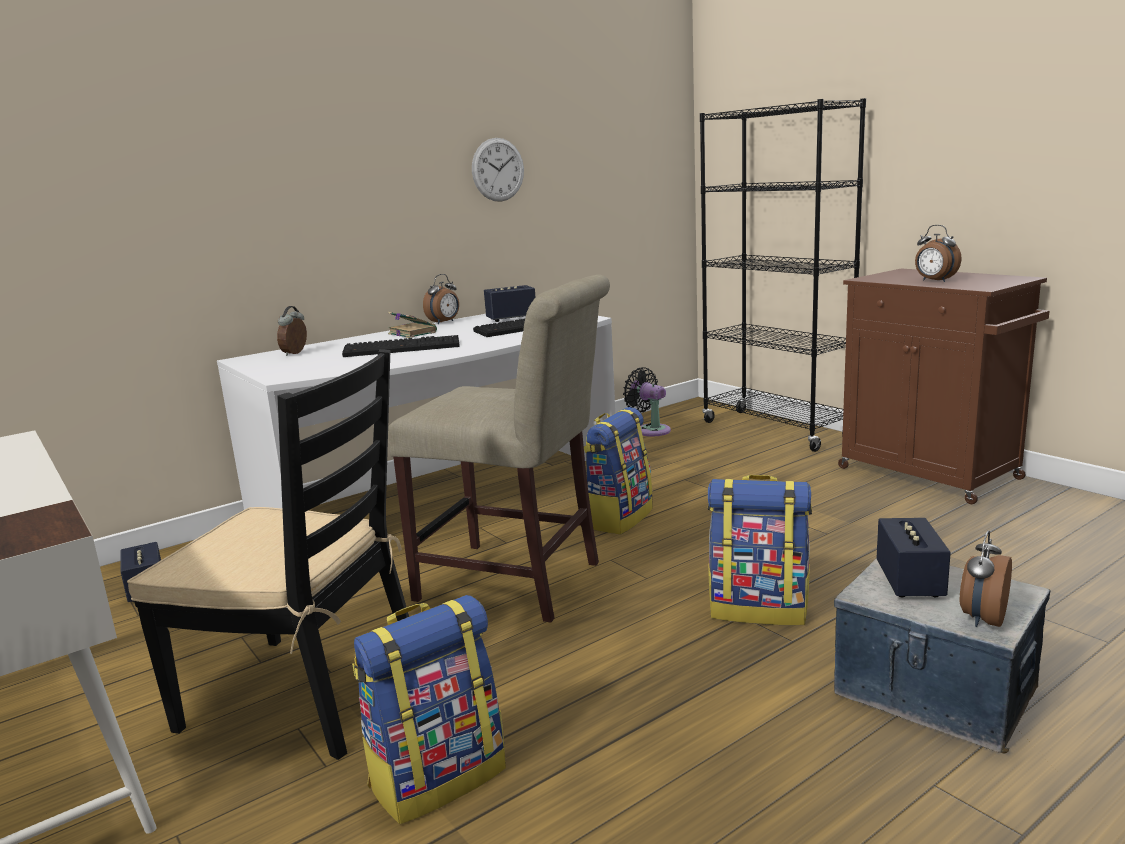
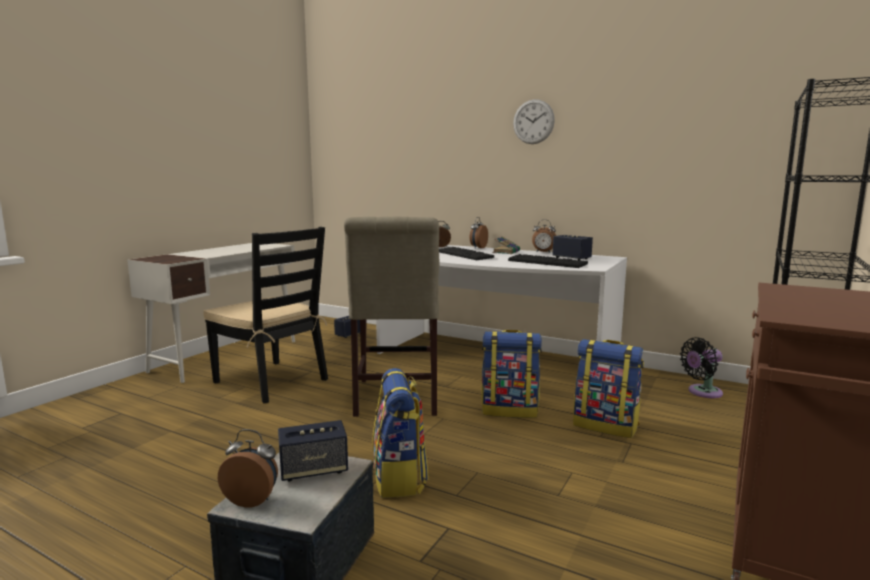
camera: 65 degrees right, 5 degrees down
black chair [127,349,409,760] -> black chair turned 45 degrees counterclockwise [203,227,328,403]
backpack [352,595,506,824] -> backpack moved to [573,339,644,438]
wall clock [472,138,524,202] -> wall clock moved to [513,99,555,144]
black fan [623,367,671,436] -> black fan turned 135 degrees counterclockwise [680,337,723,398]
alarm clock [915,225,962,282] -> alarm clock moved to [470,217,488,248]

